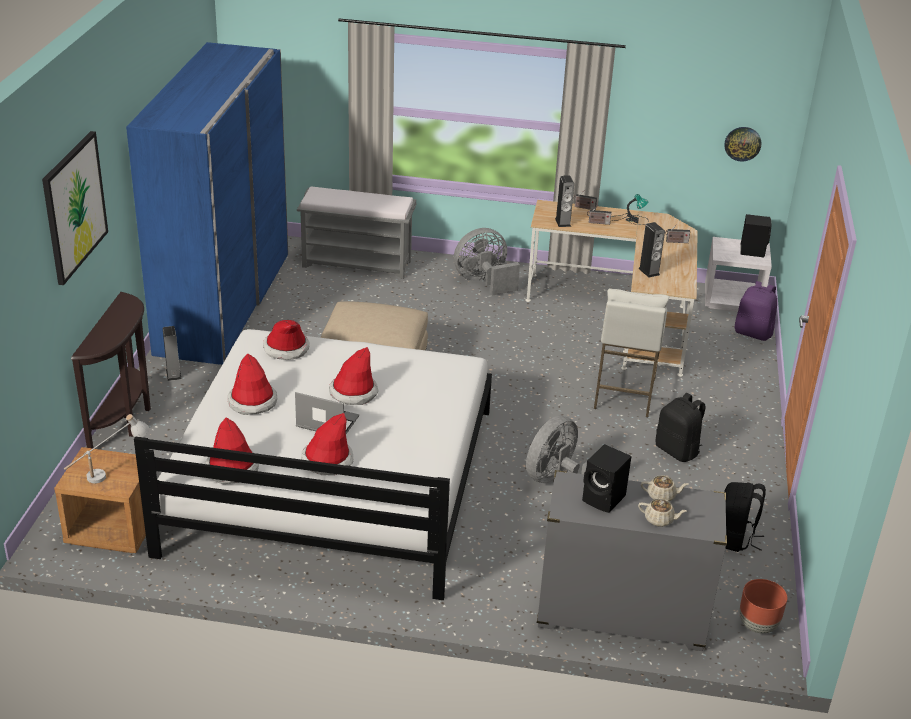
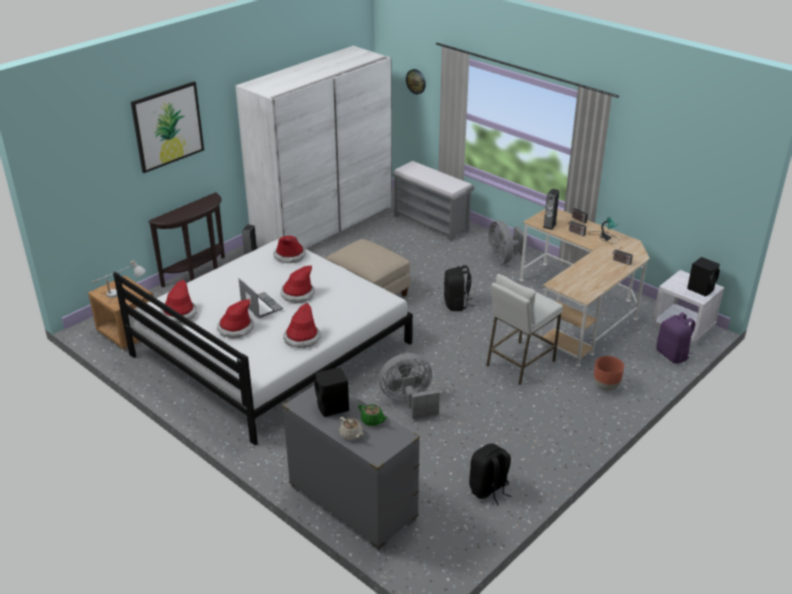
camera: 35 degrees right, 0 degrees up
blue wardrobe [126,42,288,365] -> white wardrobe [235,46,392,249]
hat [228,354,277,415] -> hat moved to [283,303,321,348]
grey fan [454,228,520,295] -> grey fan turned 120 degrees counterclockwise [488,220,527,264]
speaker [638,222,665,278] -> none
beige teapot [641,475,688,501] -> green teapot [358,404,388,426]
black backpack [656,393,705,462] -> black backpack moved to [444,265,474,311]
wall clock [724,127,761,162] -> wall clock moved to [406,69,426,94]
brown planter [739,579,787,633] -> brown planter moved to [593,356,624,391]

